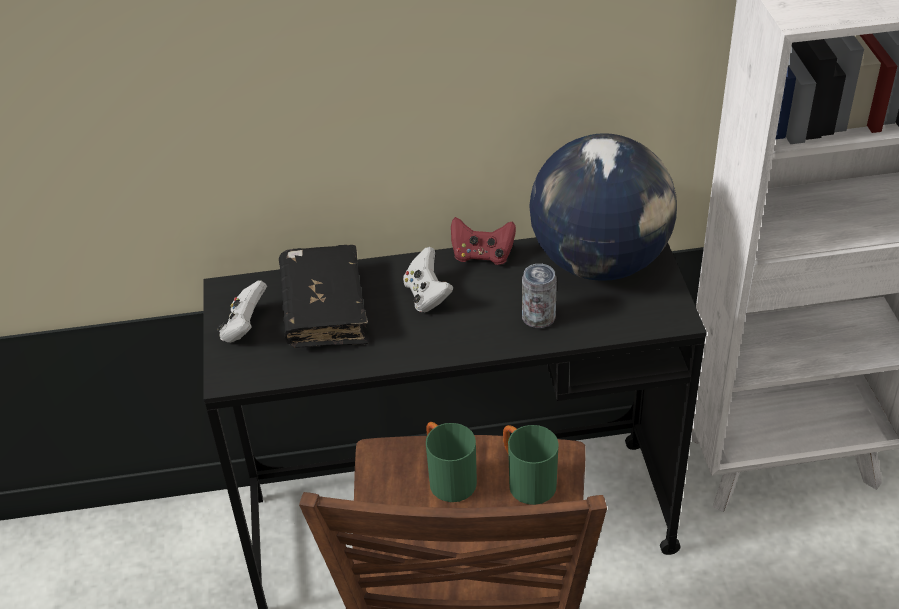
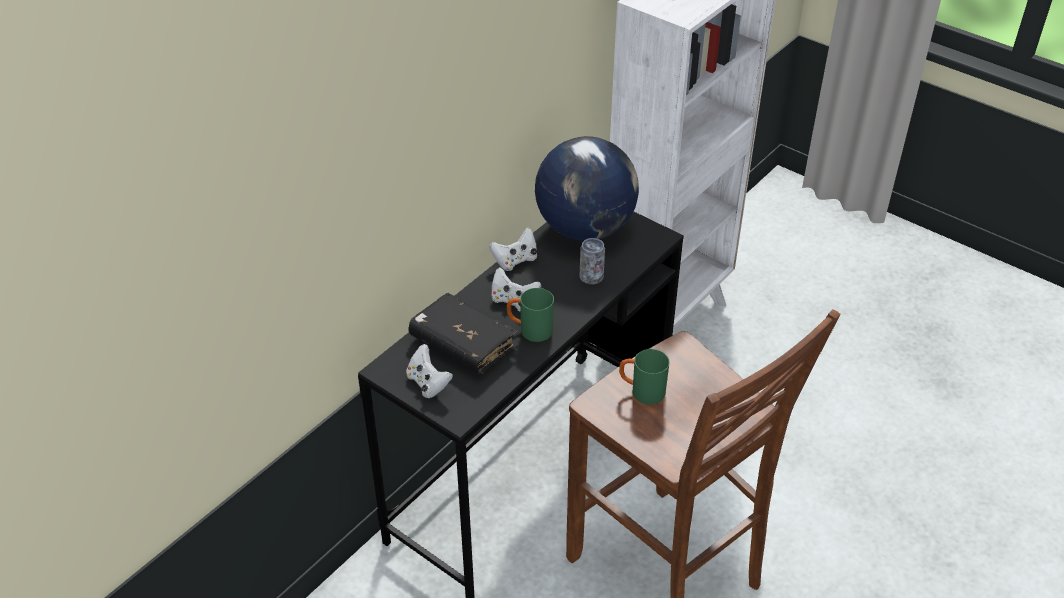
camera: 45 degrees left, 0 degrees up
red game controller [451,217,516,265] -> white game controller [489,227,537,271]
green mug [503,425,558,505] -> green mug moved to [507,288,554,342]

